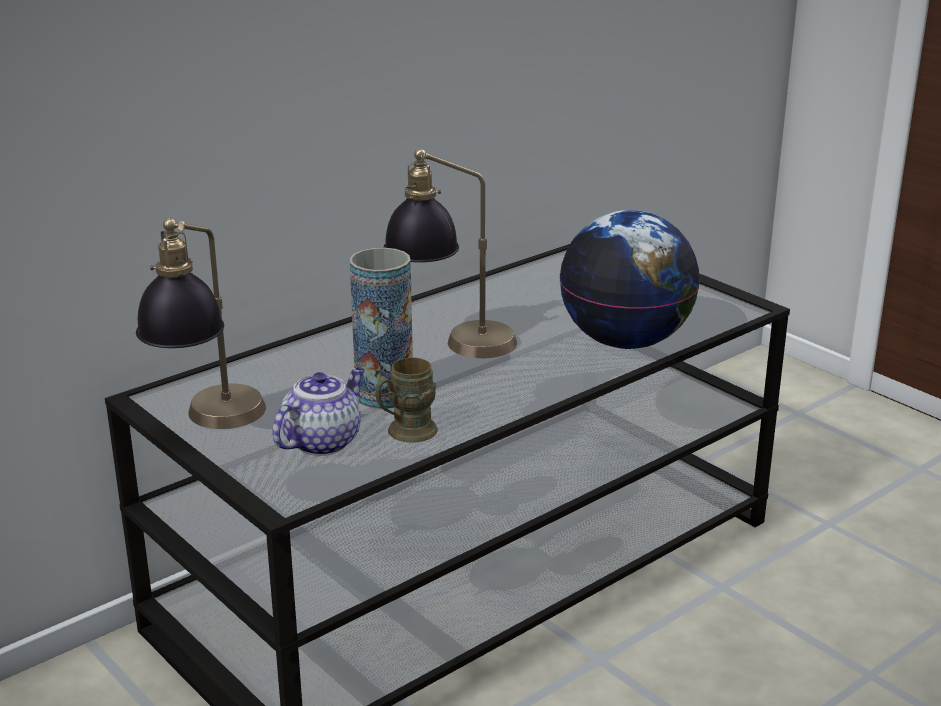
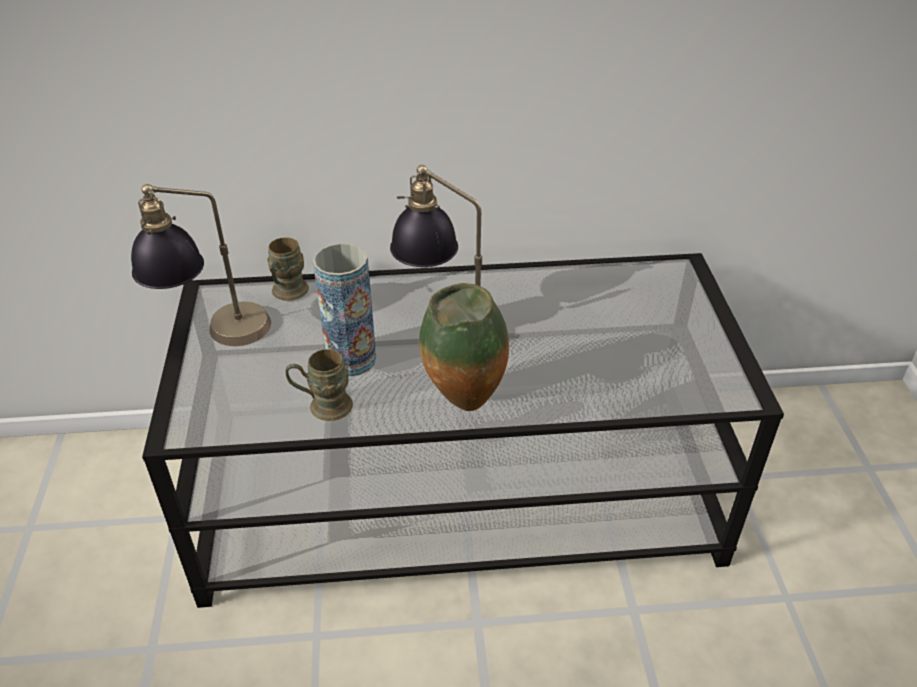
camera: 35 degrees right, 15 degrees up
teapot [272,367,365,456] -> none
globe [559,210,700,349] -> none
none -> brown mug [267,237,309,301]
none -> vase [419,283,509,411]

